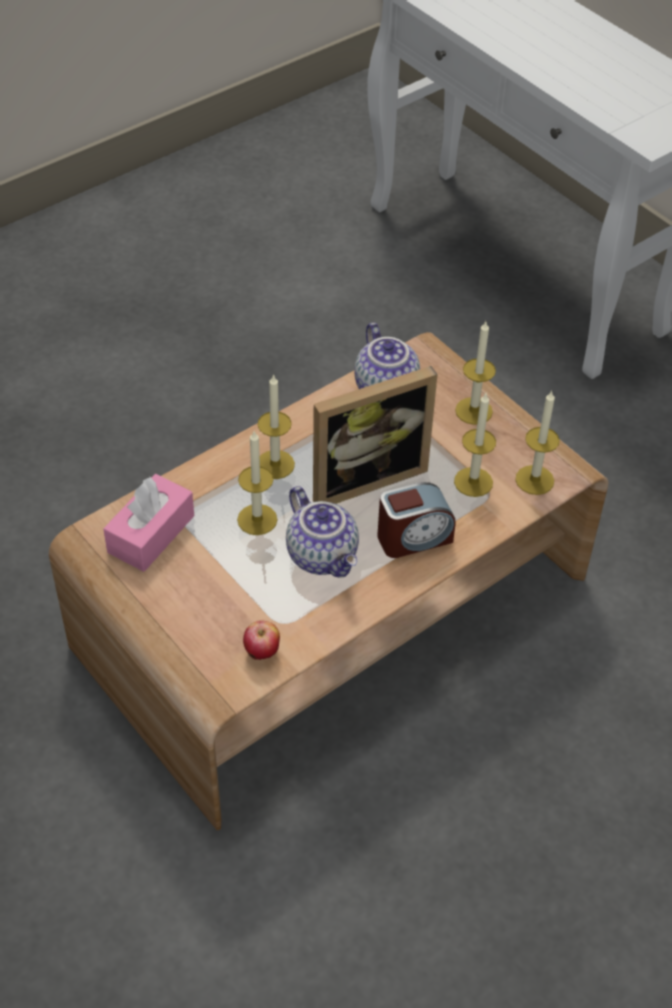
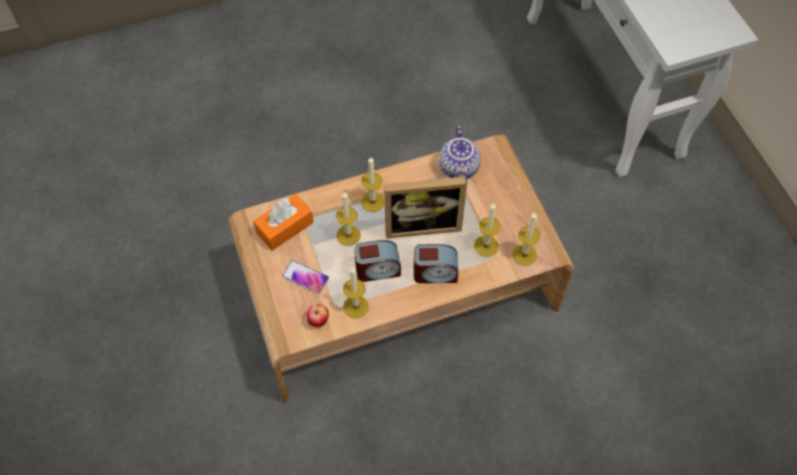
camera: 20 degrees right, 10 degrees up
pink tissue box [103,474,194,572] -> orange tissue box [253,193,314,251]
teapot [286,486,359,578] -> alarm clock [354,240,401,282]
candle [455,322,496,425] -> candle moved to [343,267,369,318]
none -> phone [282,261,329,293]

